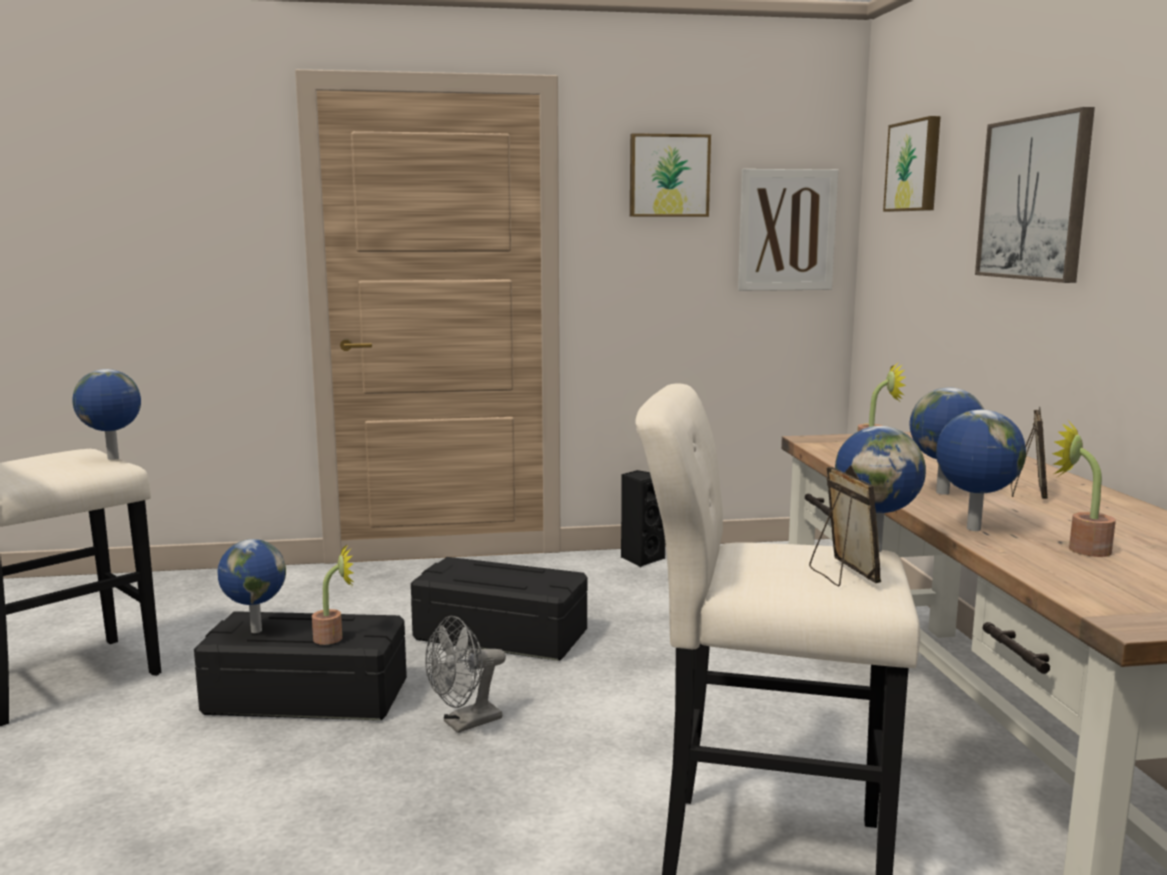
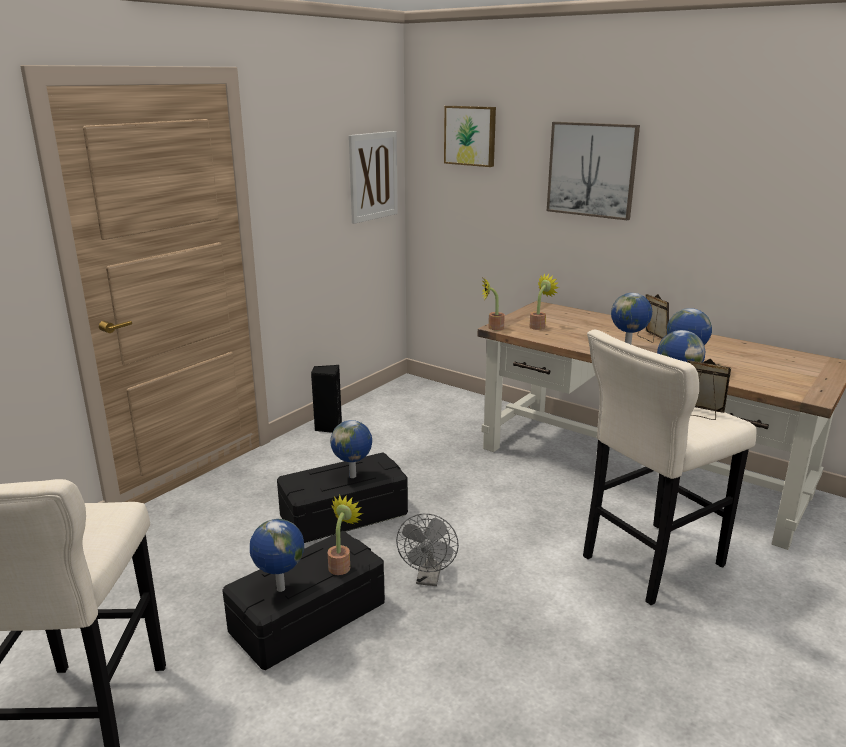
camera: 45 degrees left, 10 degrees up
globe [72,369,141,460] -> globe moved to [330,420,372,478]
picture [630,133,711,217] -> none
potted plant [1052,421,1116,557] -> potted plant moved to [482,278,505,330]

